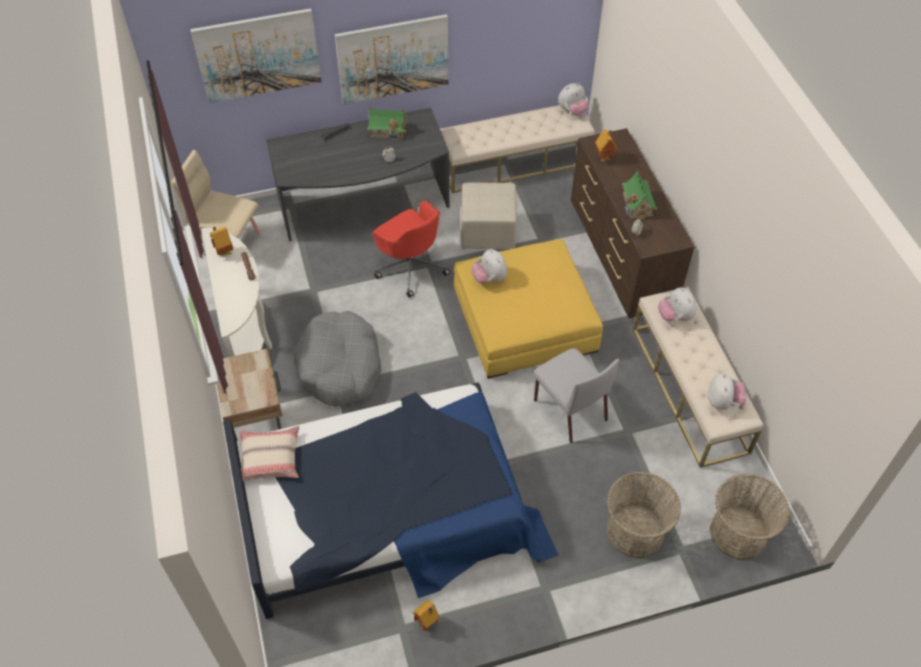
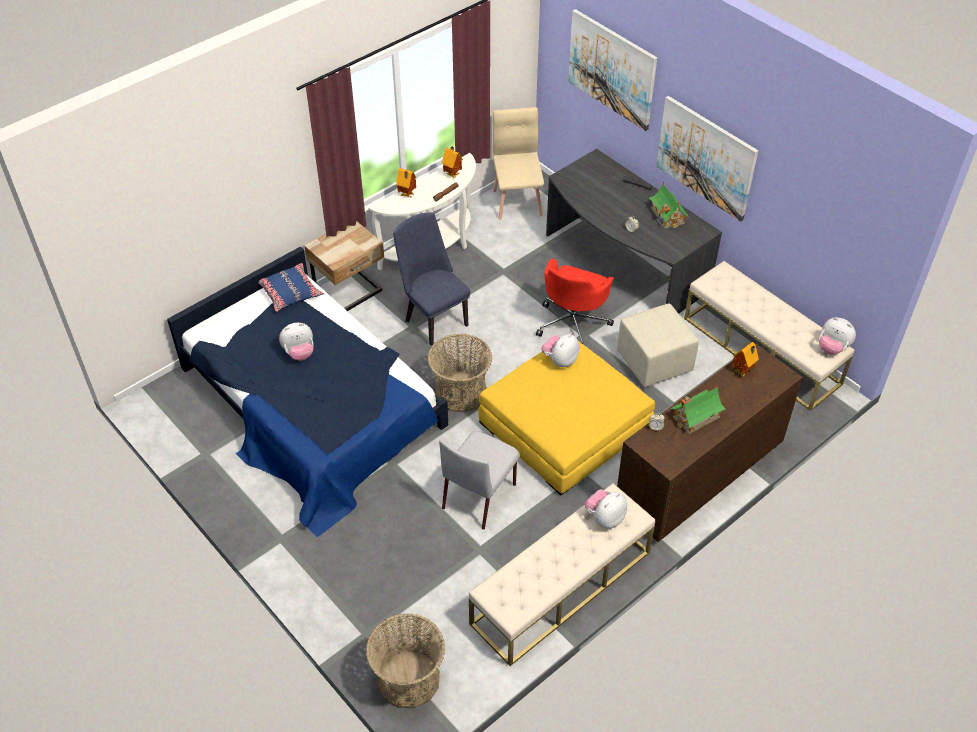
camera: 65 degrees right, 5 degrees down
beige pillow [239,426,300,482] -> blue pillow [258,263,324,312]
grey dog bed [294,311,381,407] -> blue chair [393,213,470,346]
toy house [412,601,439,631] -> toy house moved to [396,168,416,198]
basket [607,472,681,558] -> basket moved to [427,334,492,413]
plush toy [707,373,746,410] -> plush toy moved to [279,323,314,361]

